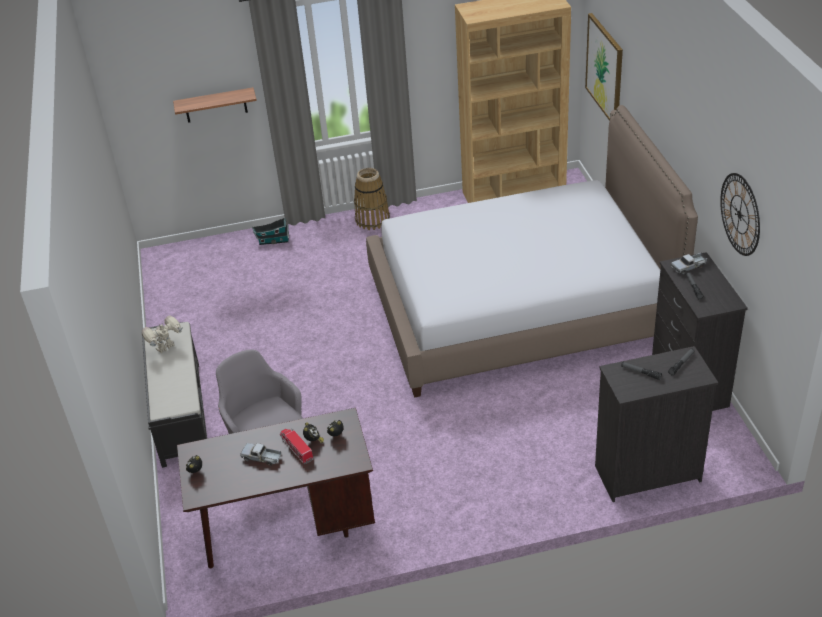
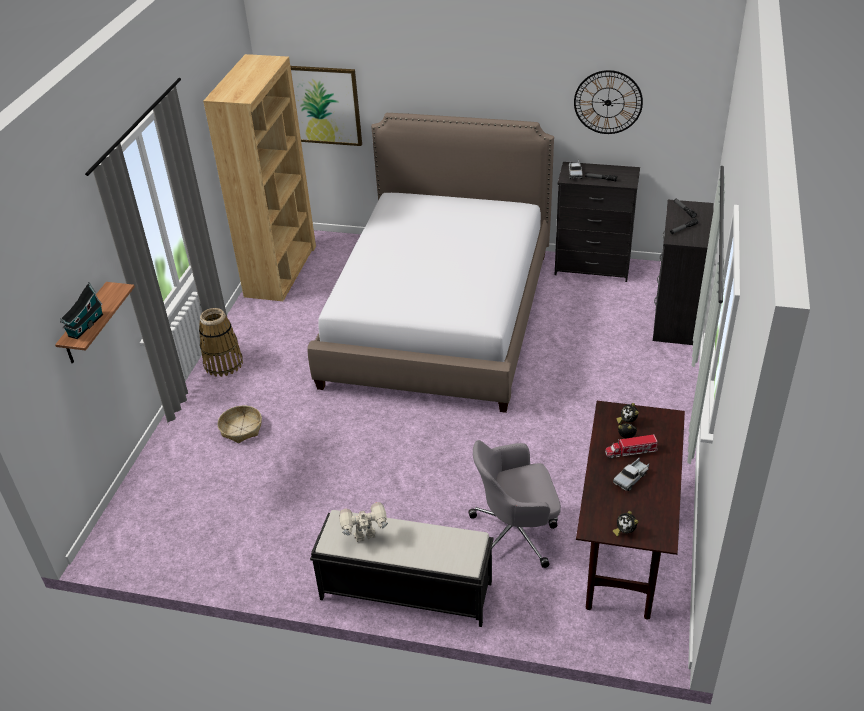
camera: 65 degrees left, 0 degrees up
toy robot [141,315,183,353] -> toy robot turned 90 degrees clockwise [339,502,388,542]
toy house [252,218,289,245] -> toy house moved to [60,282,103,339]
none -> basket [217,406,262,443]

